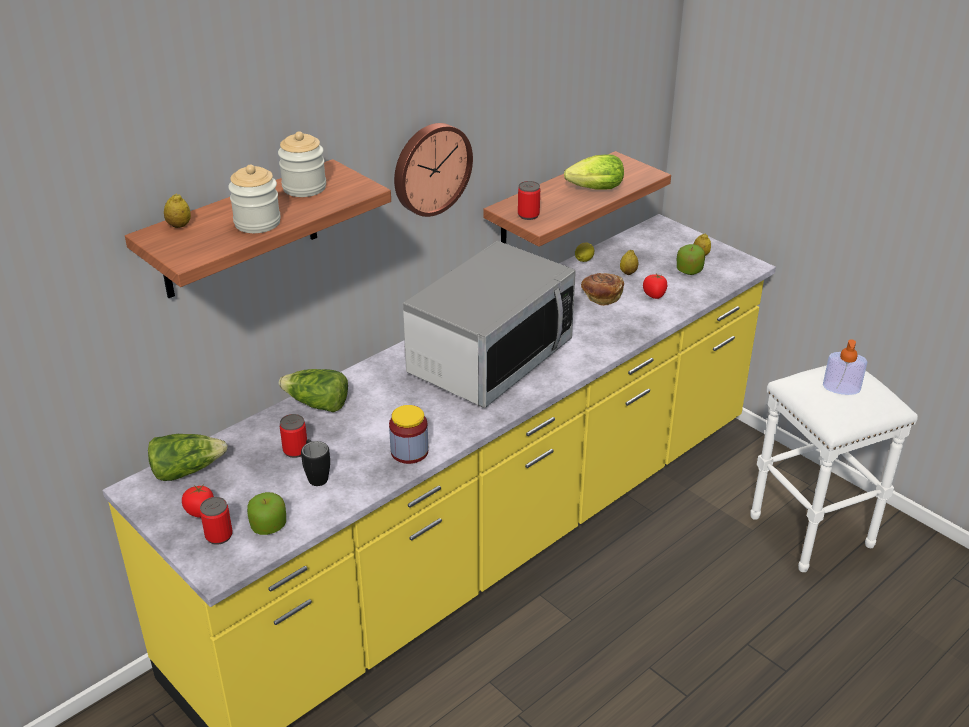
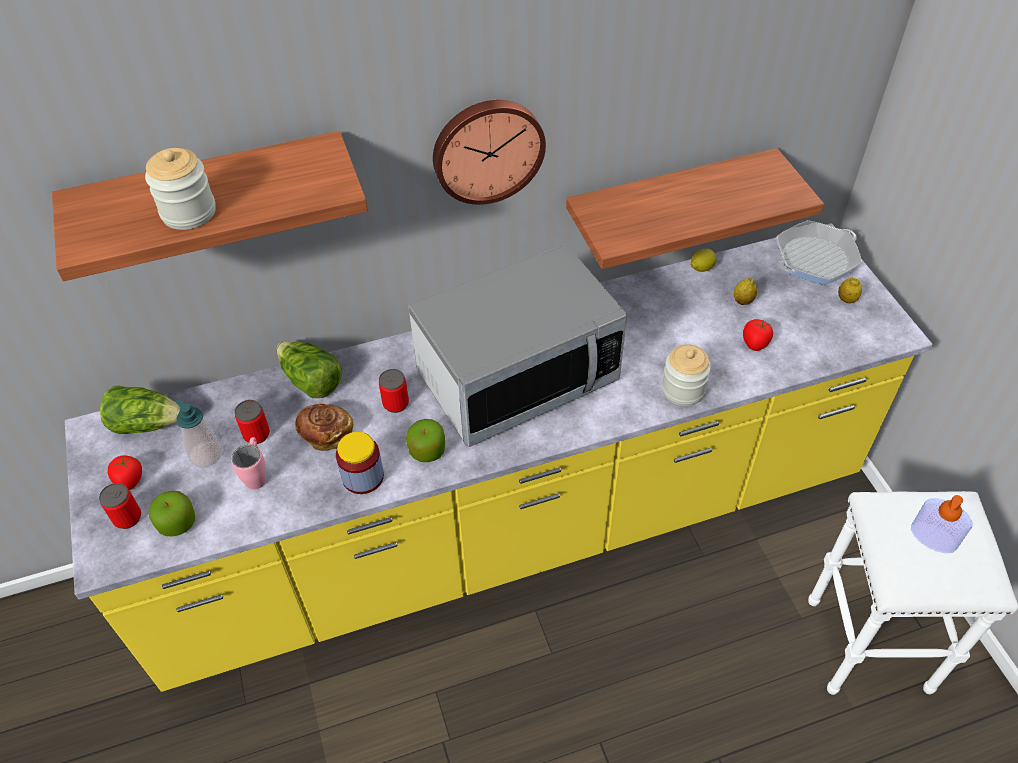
camera: 25 degrees right, 15 degrees up
lemon [164,194,191,228] -> none
jar [278,132,326,197] -> jar moved to [662,344,711,406]
black mug [301,439,330,486] -> pink mug [231,437,266,490]
can [518,181,540,220] -> can moved to [379,369,409,413]
lettuce [564,154,624,189] -> none
bread [581,273,624,306] -> bread moved to [295,404,353,451]
apple [677,244,705,275] -> apple moved to [406,419,445,462]
none -> soap dispenser [175,399,222,467]
none -> frying pan [776,220,862,285]

